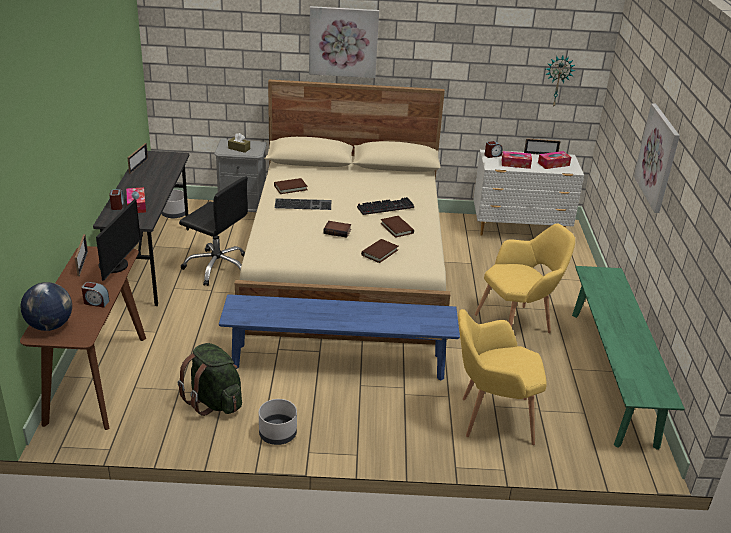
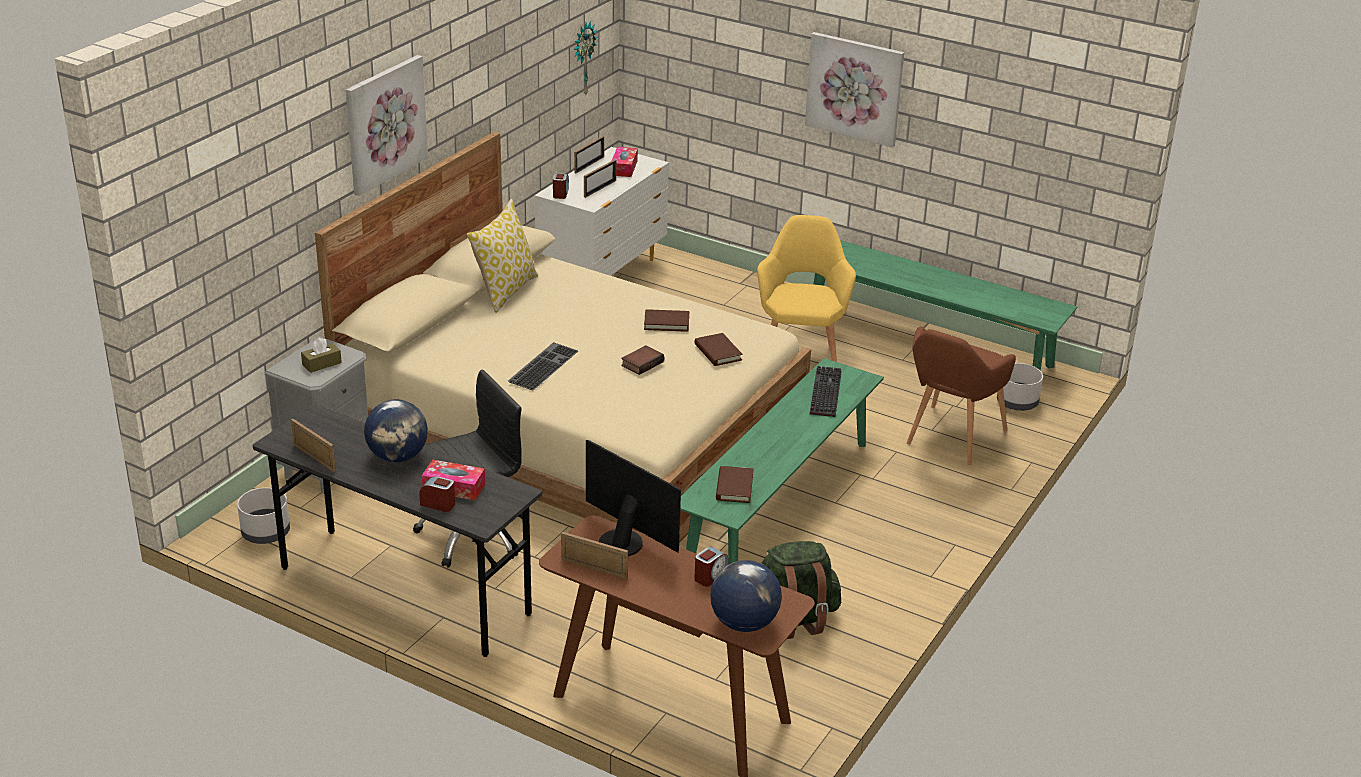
camera: 60 degrees left, 0 degrees up
blue bench [219,294,460,381] -> green bench [680,358,884,564]
grey planter [259,399,297,445] -> grey planter moved to [997,363,1043,411]
brown book [274,178,308,194] -> brown book moved to [716,466,753,503]
keyboard [357,197,414,215] -> keyboard moved to [810,366,842,417]
yellow armchair [458,309,547,445] -> brown armchair [907,326,1016,465]
tissue box [502,151,532,169] -> picture frame [584,159,616,198]
none -> globe [364,400,428,462]
none -> pillow [467,199,538,313]

